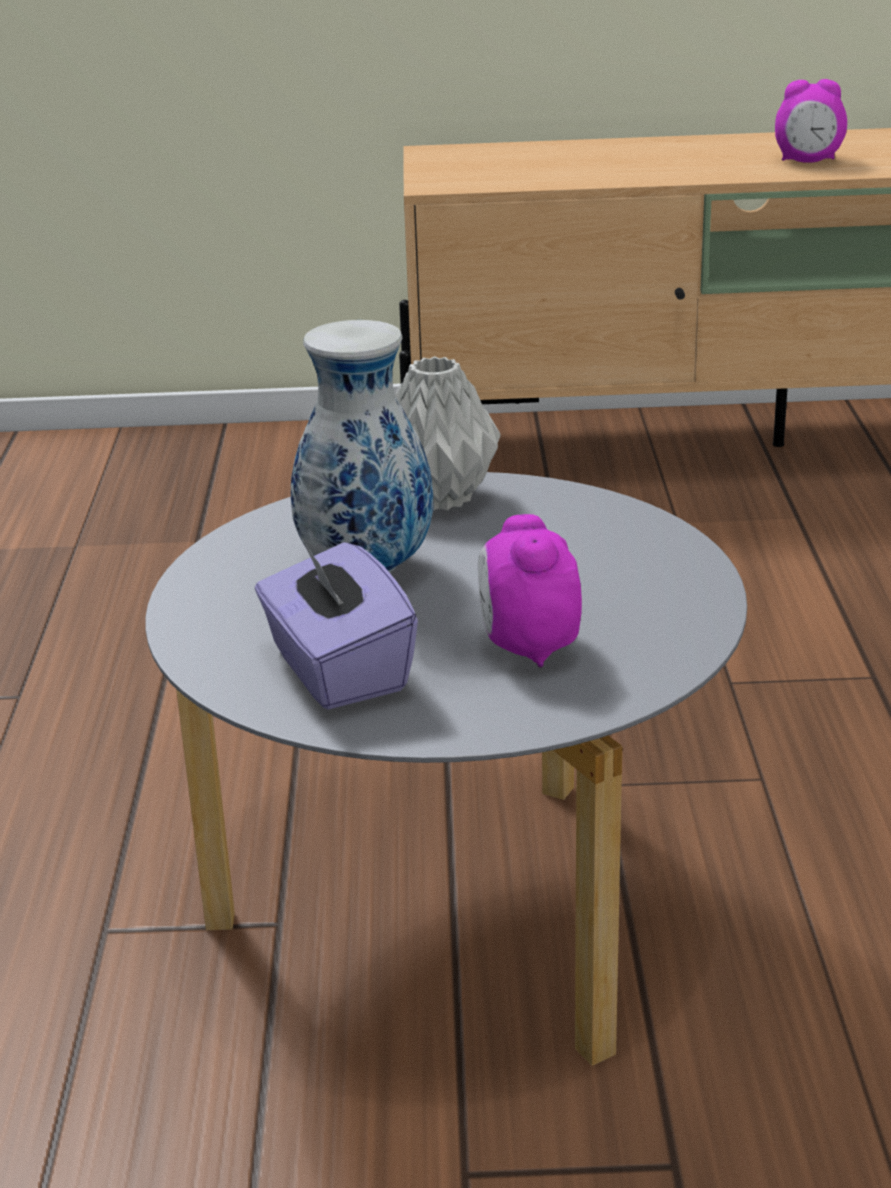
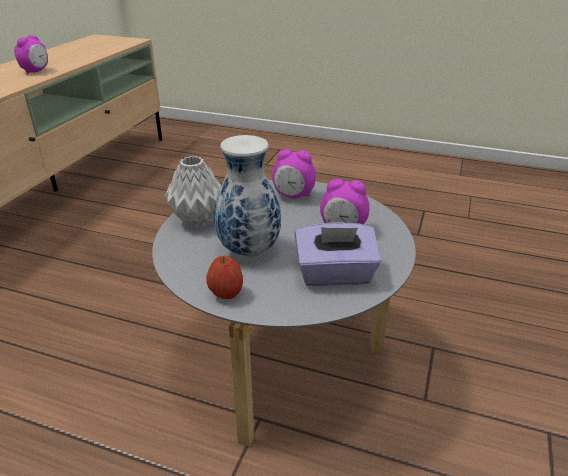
camera: 70 degrees left, 5 degrees up
none -> apple [206,256,243,299]
none -> alarm clock [272,149,316,199]

